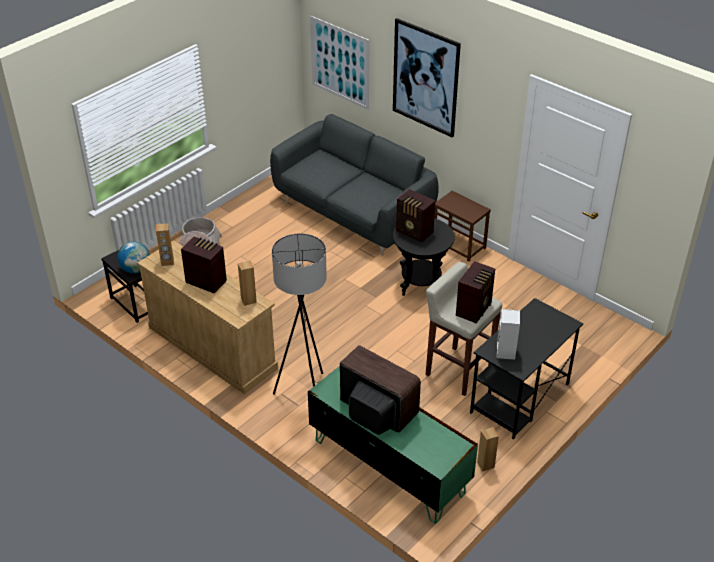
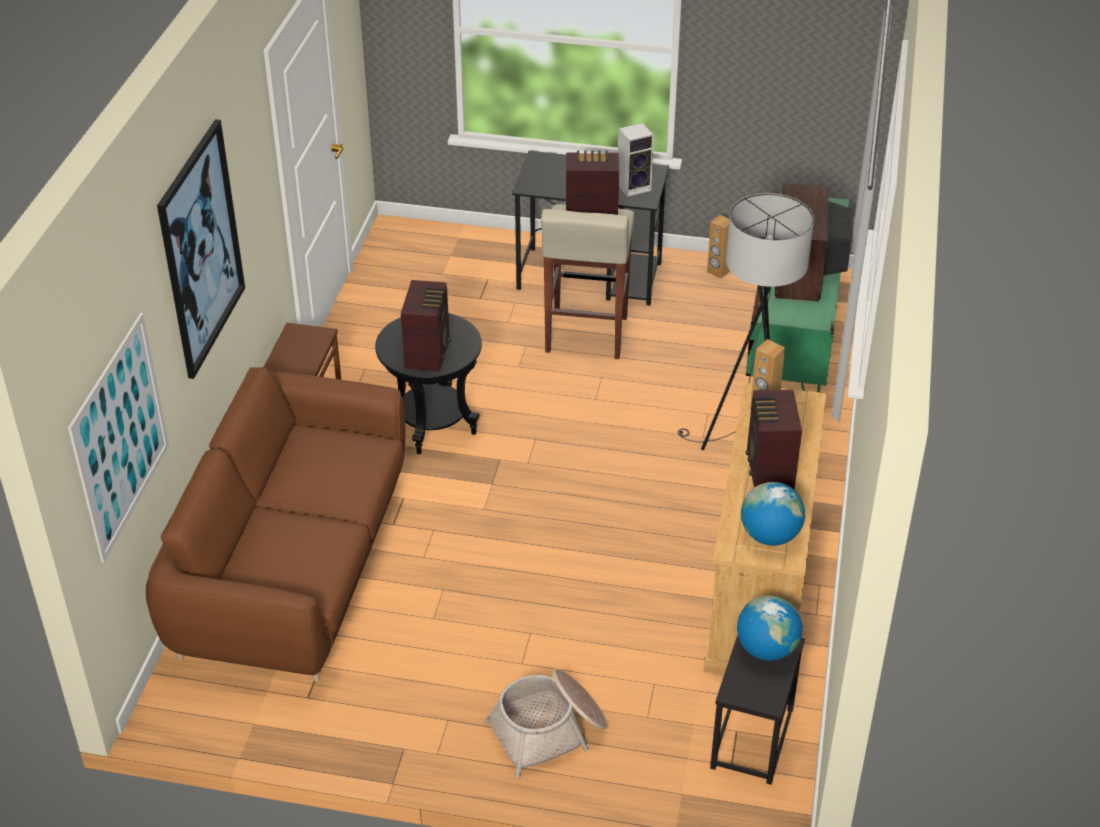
camera: 120 degrees left, 0 degrees up
brown speaker [156,223,174,266] -> globe [741,482,805,546]
grey sofa [270,114,439,256] -> brown sofa [146,367,406,682]

